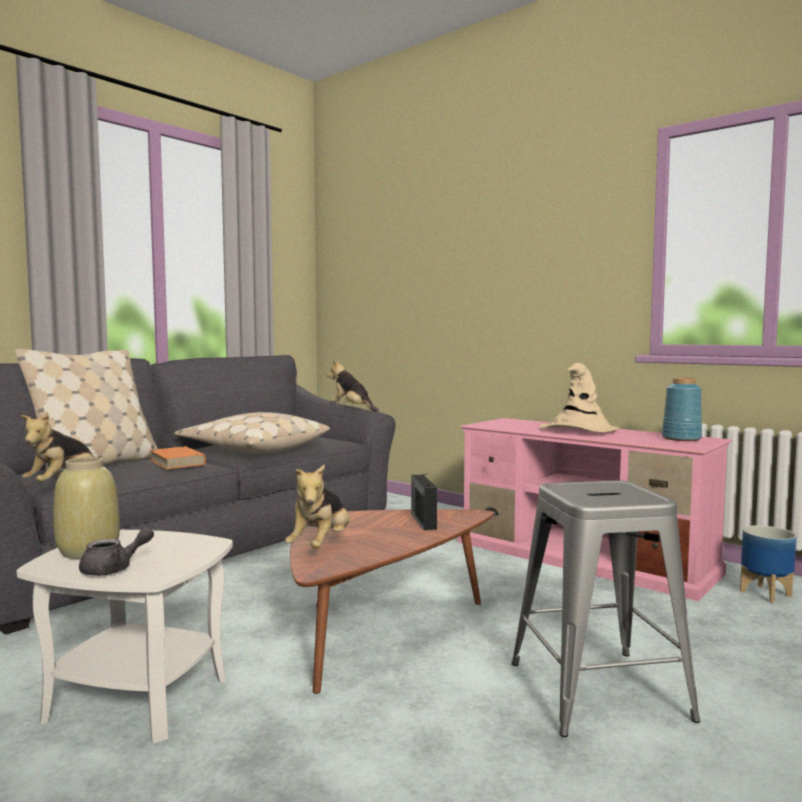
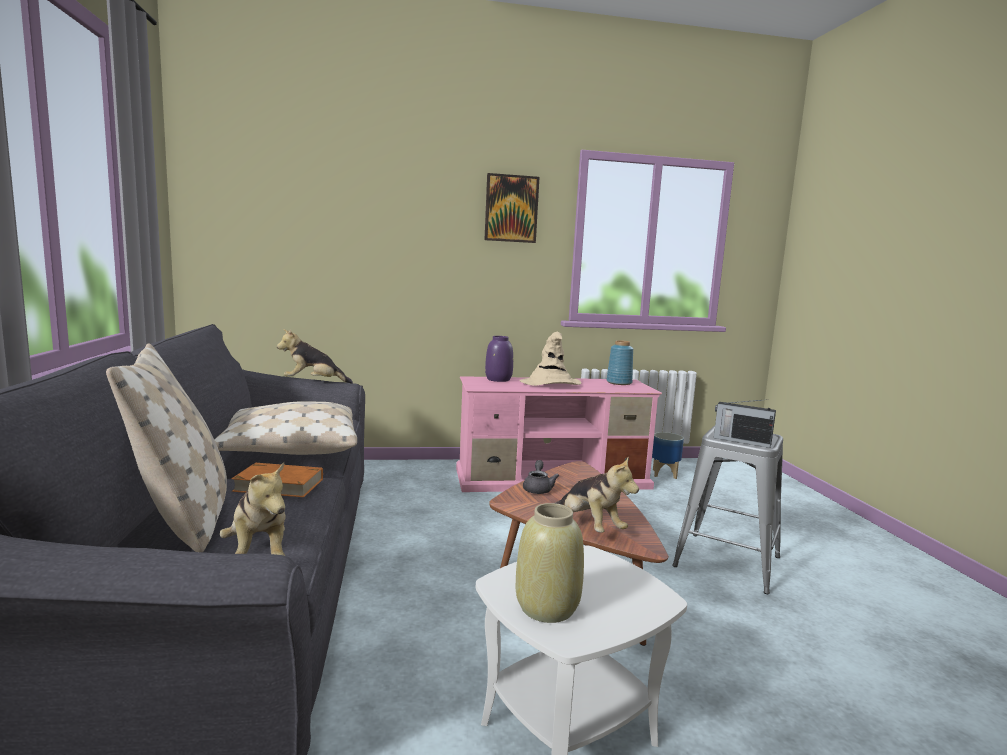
camera: 50 degrees left, 5 degrees up
grey teapot [79,527,154,576] -> grey teapot moved to [523,460,559,494]
radio [411,474,437,530] -> radio moved to [714,399,776,448]
none -> picture [484,173,540,243]
none -> purple vase [485,336,513,382]

